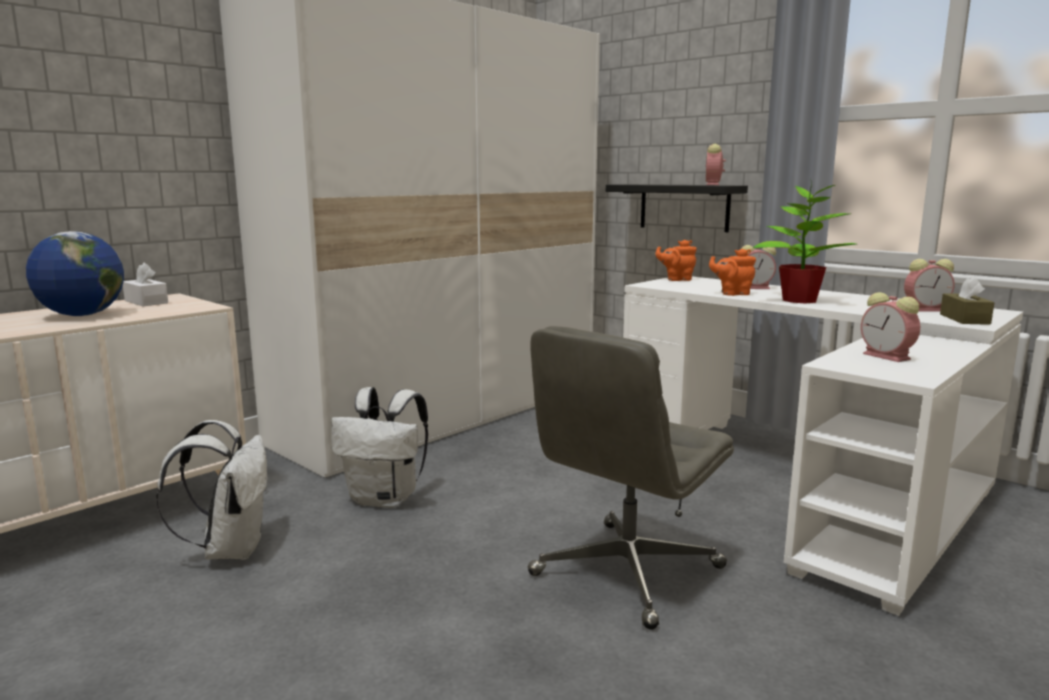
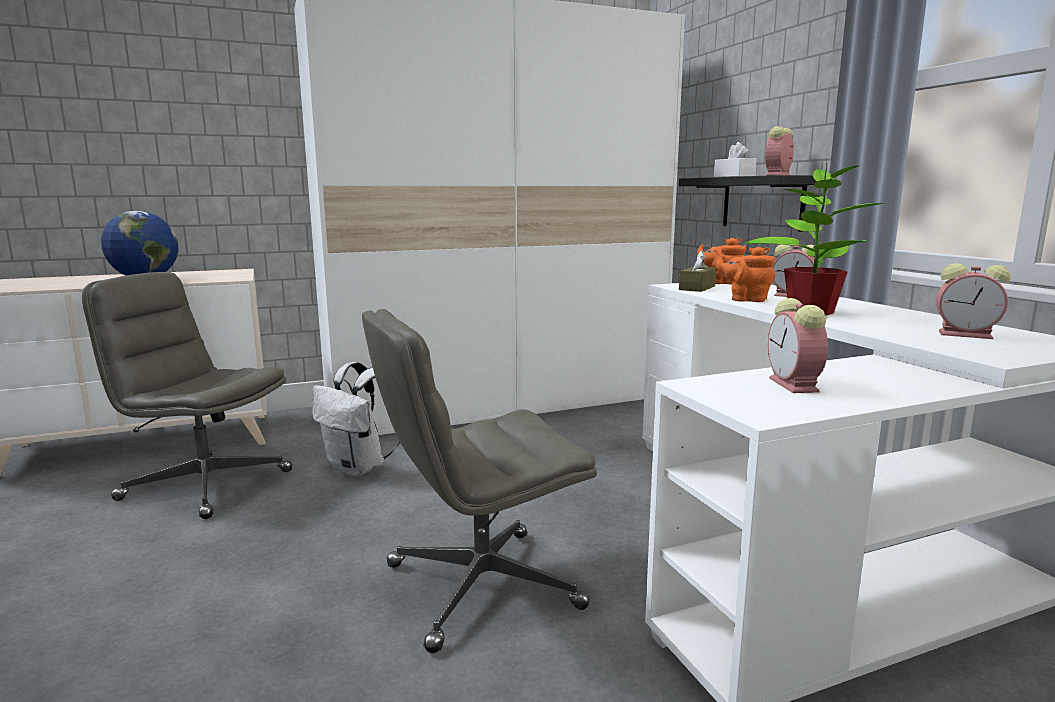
camera: 25 degrees right, 0 degrees up
white tissue box [123,262,168,306] -> white tissue box moved to [714,142,757,177]
white backpack [156,420,269,560] -> grey office chair [82,272,293,519]
brown tissue box [940,276,994,325] -> brown tissue box moved to [679,251,716,292]

